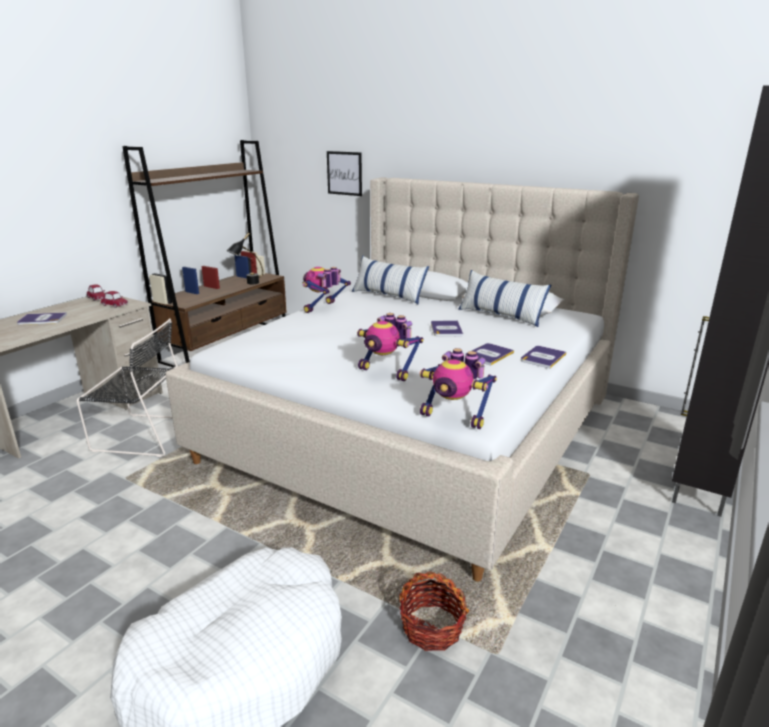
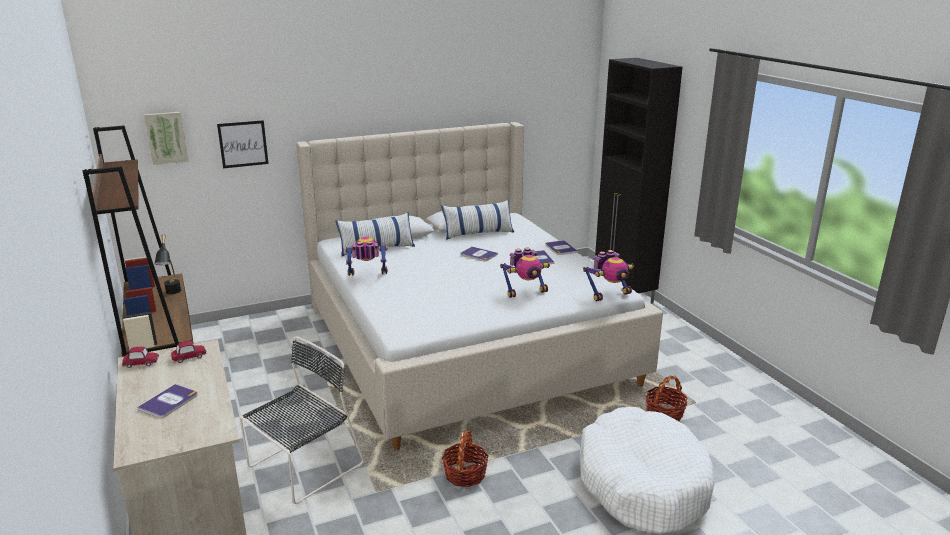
camera: 55 degrees left, 0 degrees up
toy robot [302,267,351,313] -> toy robot turned 105 degrees clockwise [345,237,388,276]
none -> picture [144,112,189,165]
none -> basket [442,431,489,487]

